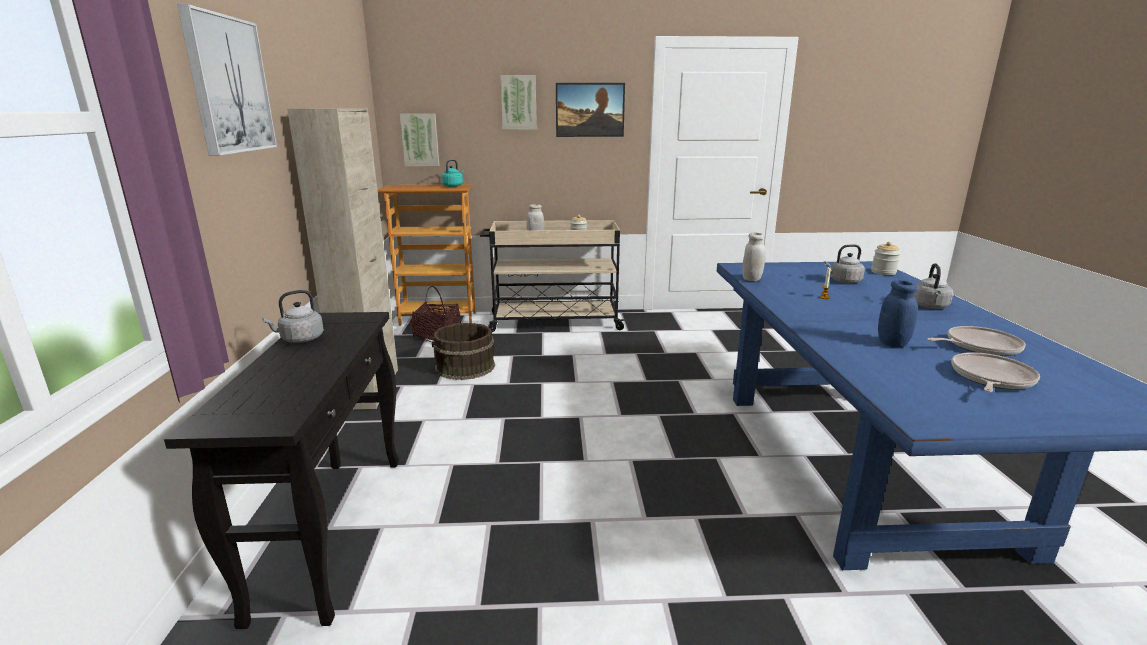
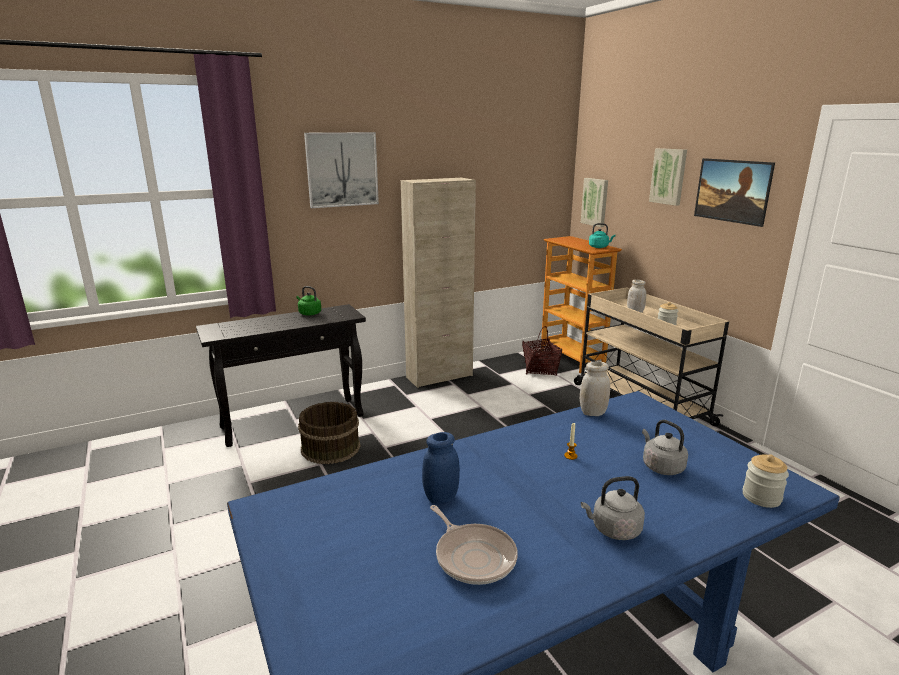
camera: 65 degrees right, 0 degrees up
grey kettle [262,290,324,343] -> green kettle [296,286,321,316]
brown bucket [431,323,495,380] -> brown bucket moved to [298,402,361,464]
frying pan [951,352,1040,392] -> none

